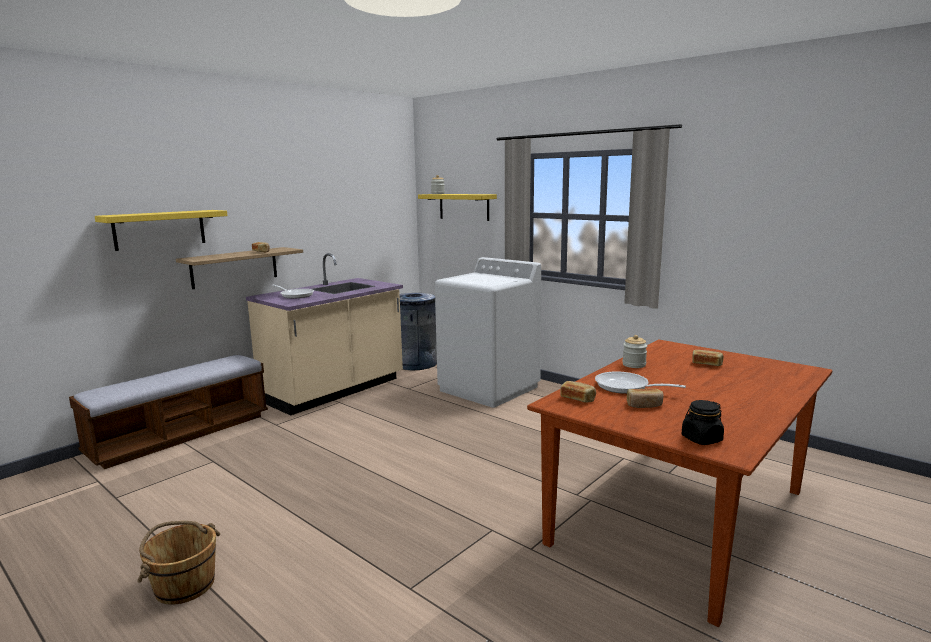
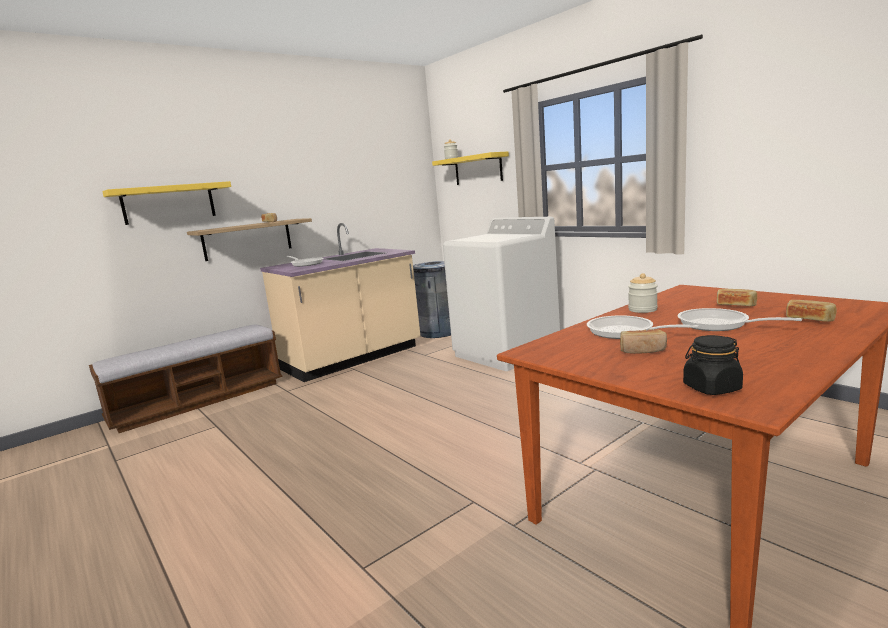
camera: 10 degrees right, 0 degrees up
brown bucket [137,521,220,605] -> none
bread [560,381,596,403] -> bread moved to [786,300,837,322]
none -> frying pan [678,308,802,331]

